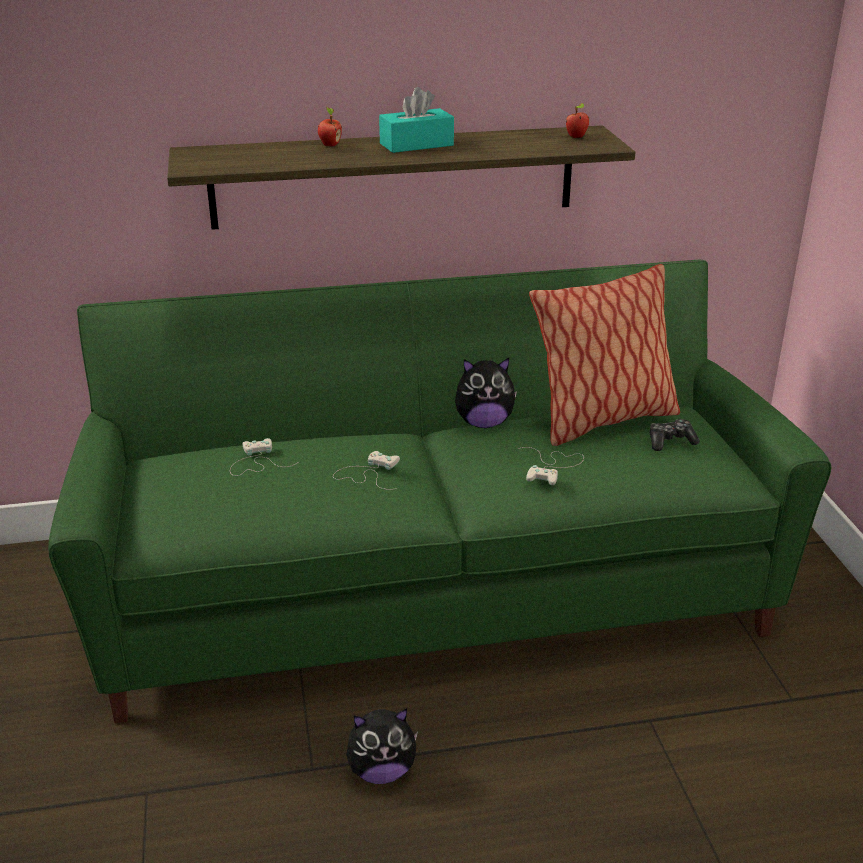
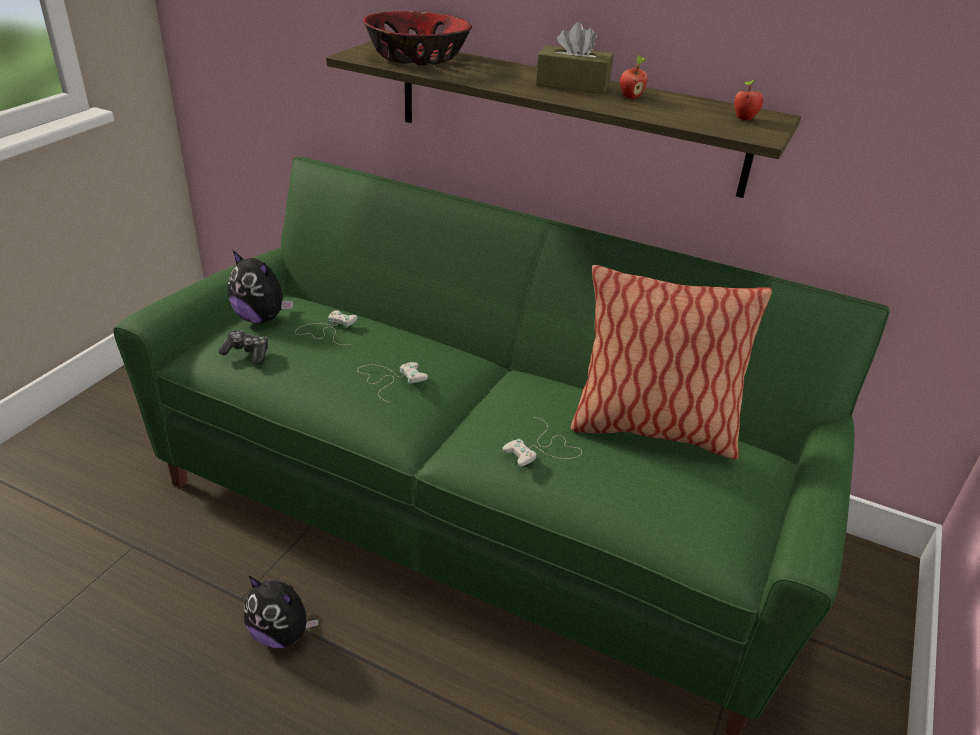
camera: 35 degrees right, 5 degrees up
apple [318,107,342,147] -> apple moved to [620,55,647,99]
turquoise tissue box [379,87,454,153] -> brown tissue box [536,22,613,94]
plush toy [455,358,517,428] -> plush toy moved to [228,250,293,324]
game controller [650,419,700,451] -> game controller moved to [219,330,268,365]
none -> bowl [363,11,472,66]

